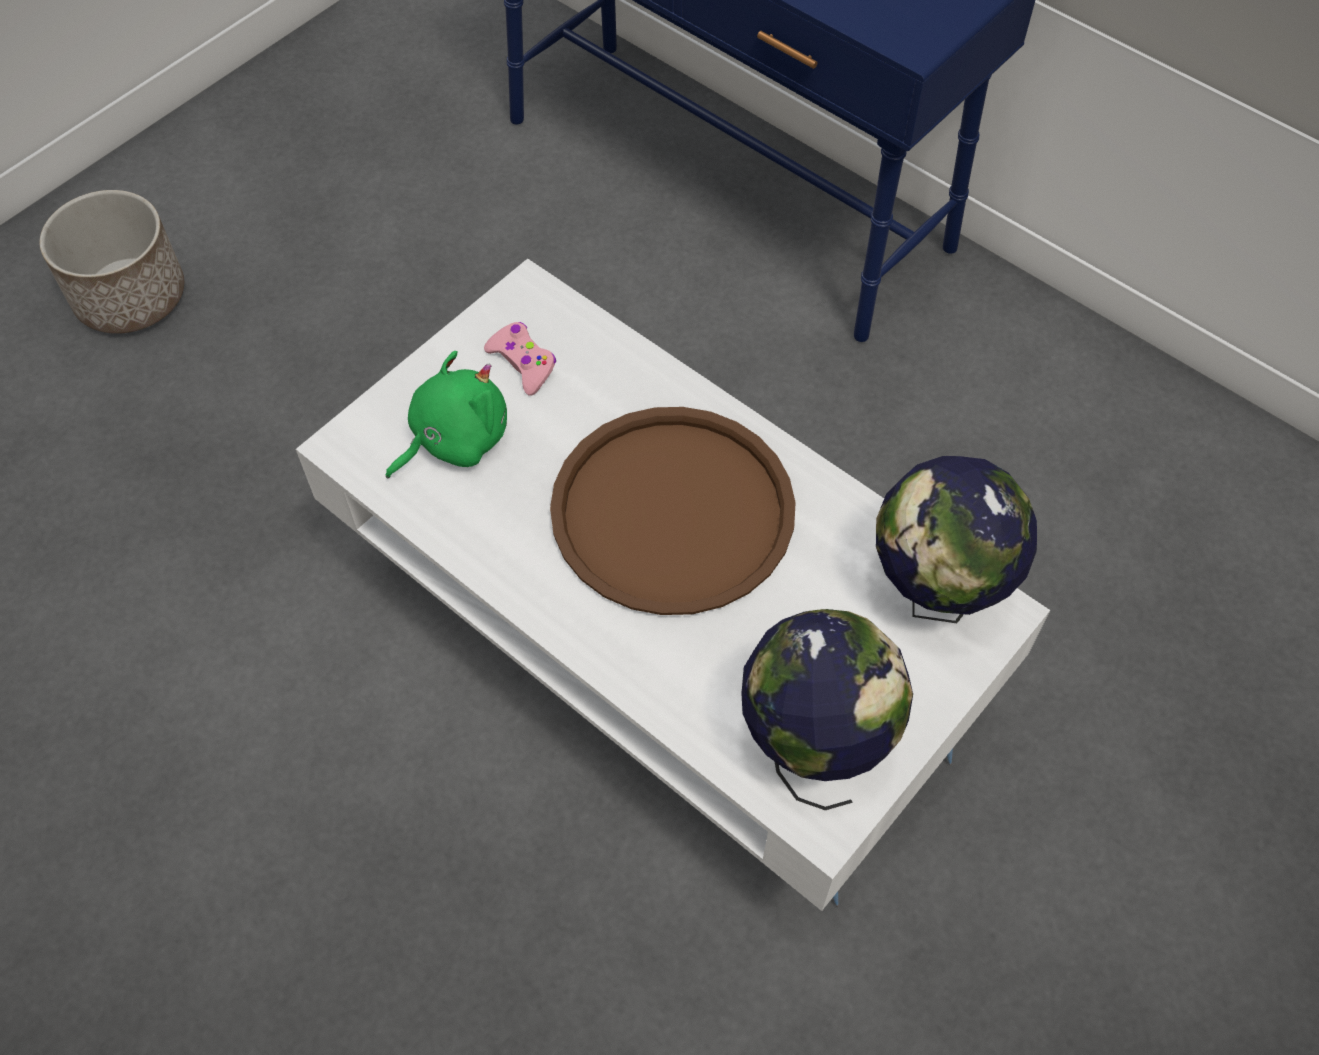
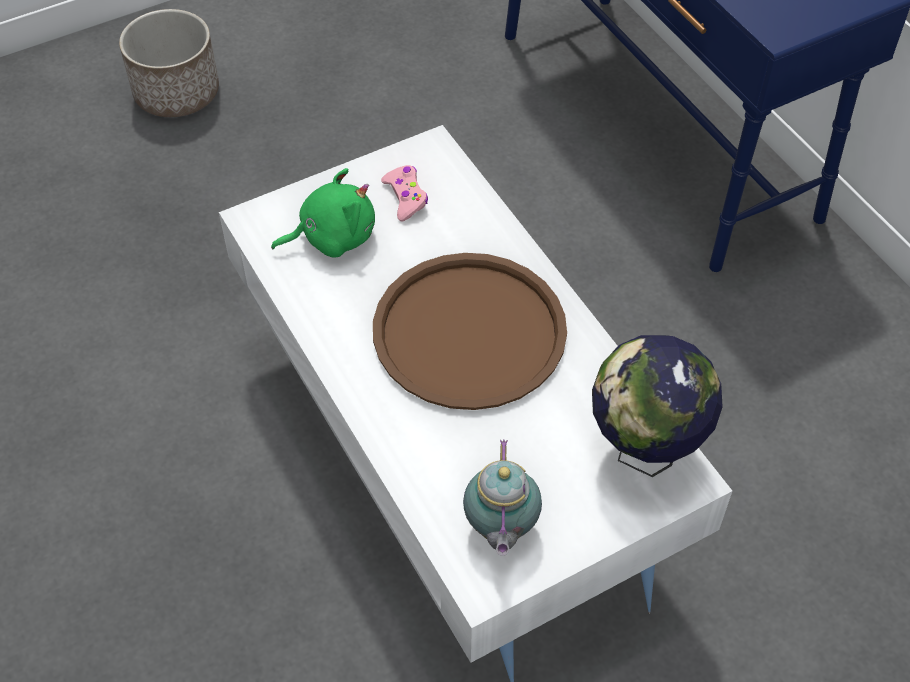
camera: 20 degrees right, 5 degrees down
globe [741,609,913,810] -> teapot [463,439,542,556]

